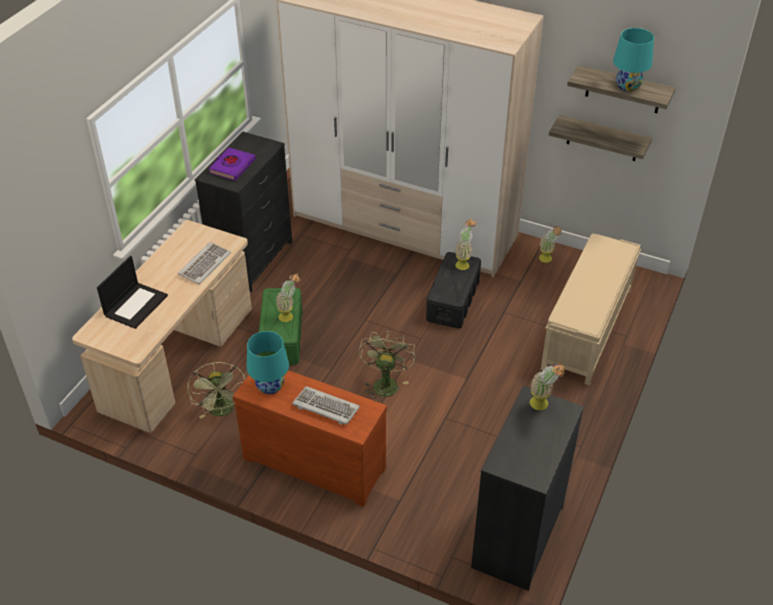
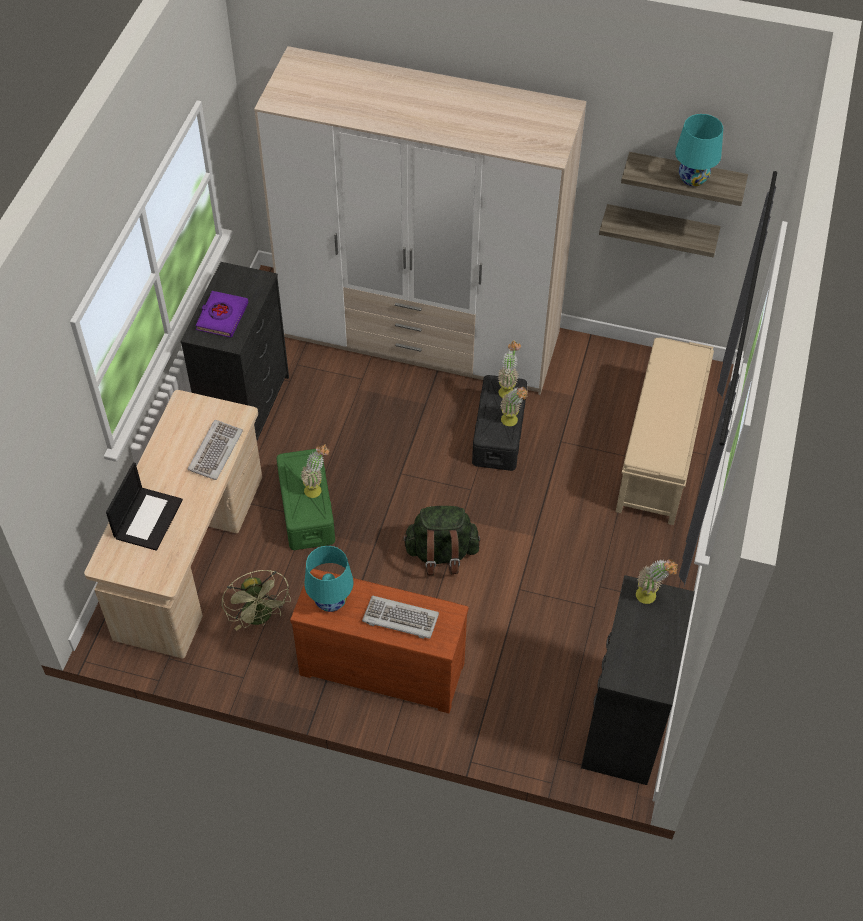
camera: 10 degrees left, 10 degrees up
green fan [359,331,415,402] -> green backpack [402,506,480,575]
potted plant [539,226,562,263] -> potted plant moved to [500,387,528,426]

